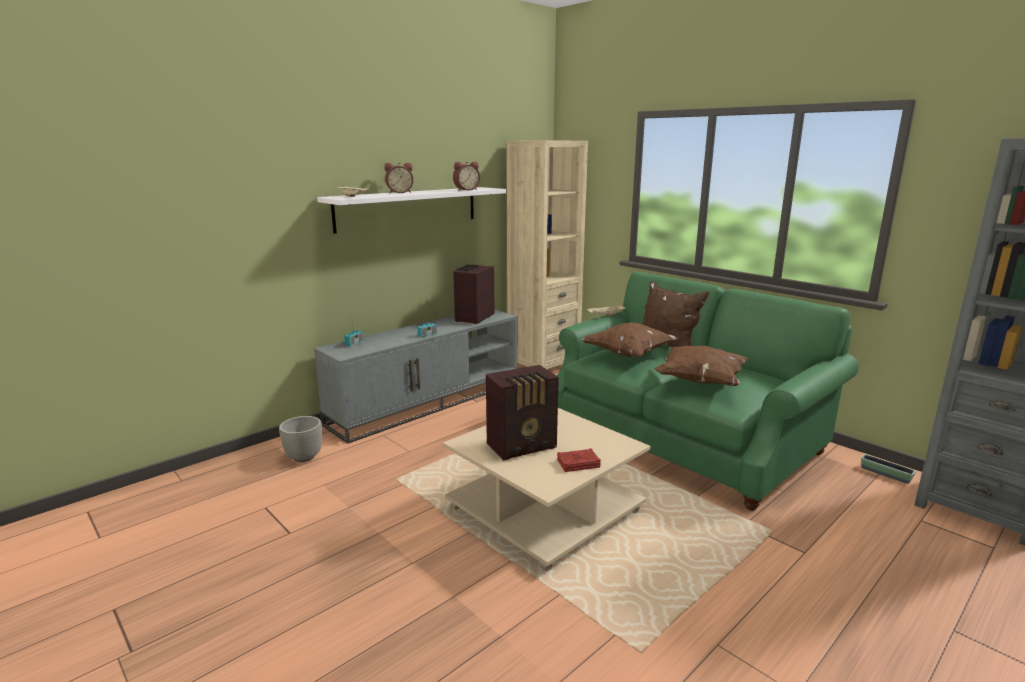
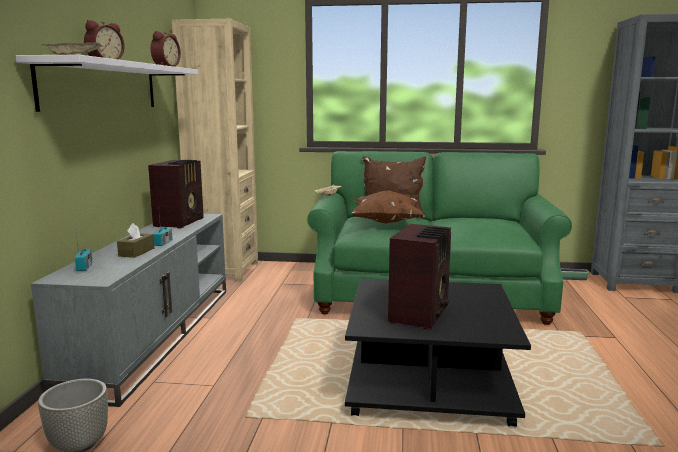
camera: 40 degrees left, 5 degrees down
beige coffee table [443,408,650,572] -> black coffee table [345,279,531,427]
radio [453,264,495,324] -> radio turned 150 degrees counterclockwise [148,160,204,229]
red book [557,448,601,472] -> none
brown pillow [654,346,748,386] -> none
none -> brown tissue box [117,223,154,258]

